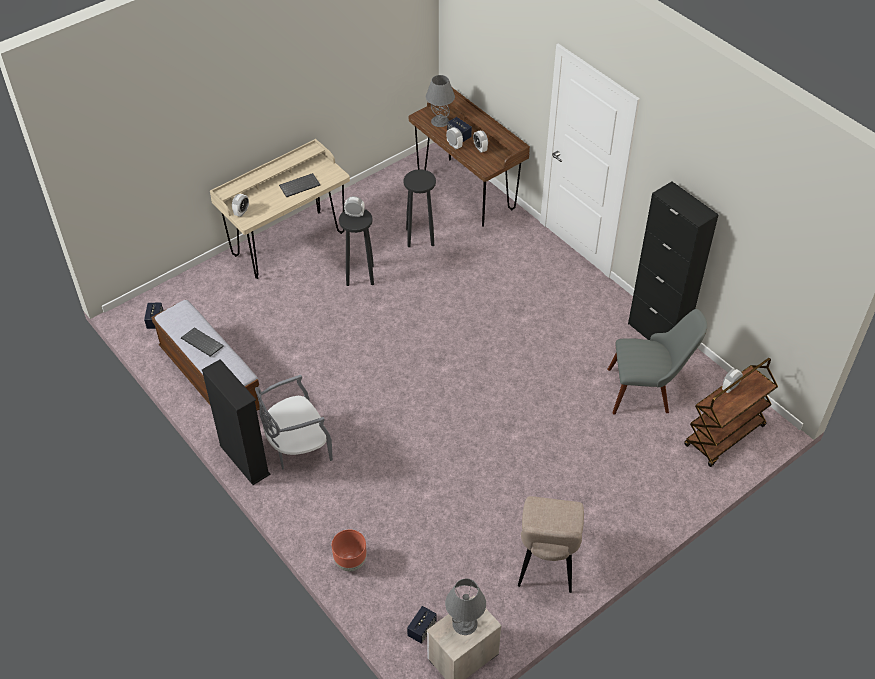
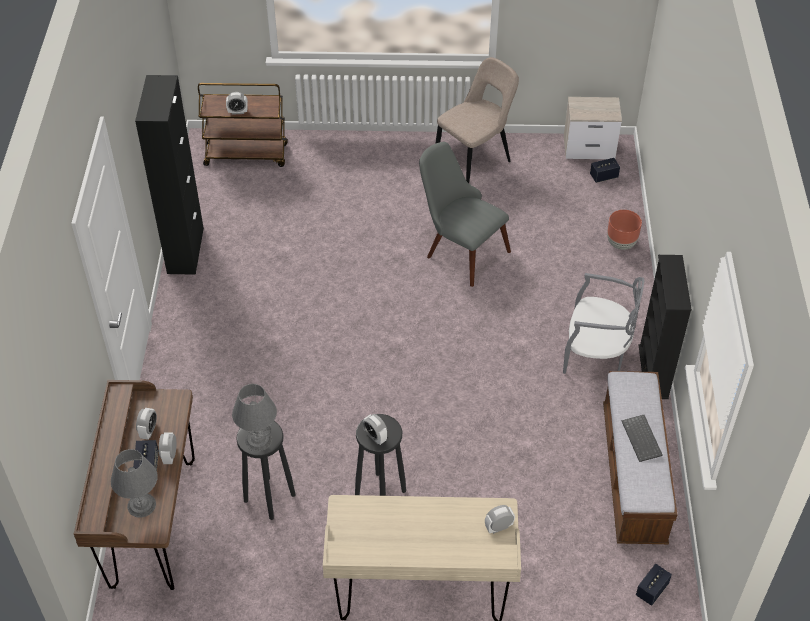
camera: 140 degrees left, 0 degrees up
keyboard [279,173,320,197] -> none
grey table lamp [445,579,486,635] -> grey table lamp moved to [232,384,277,451]
grey chair [607,309,707,414] -> grey chair moved to [419,142,511,287]

